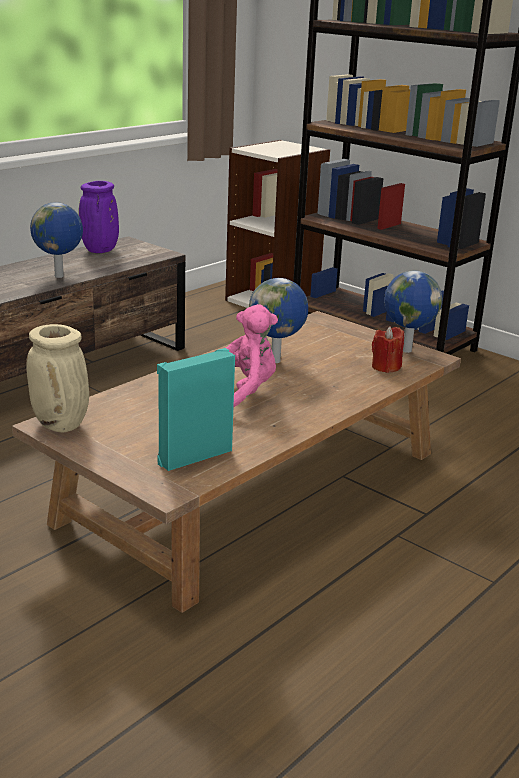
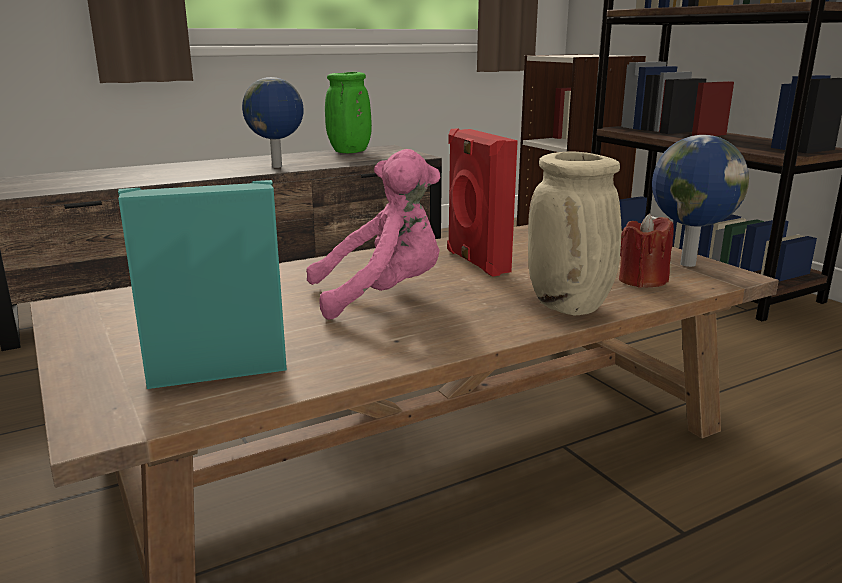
camera: 20 degrees right, 5 degrees down
beige vase [26,324,89,433] -> beige vase moved to [528,152,621,316]
purple vase [79,181,119,253] -> green vase [325,72,372,153]
globe [249,278,308,363] -> red speaker [447,128,518,277]

